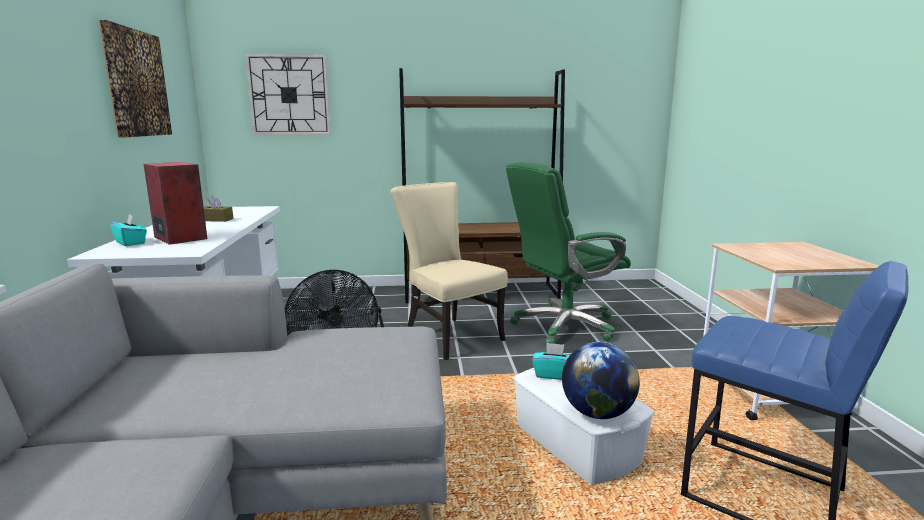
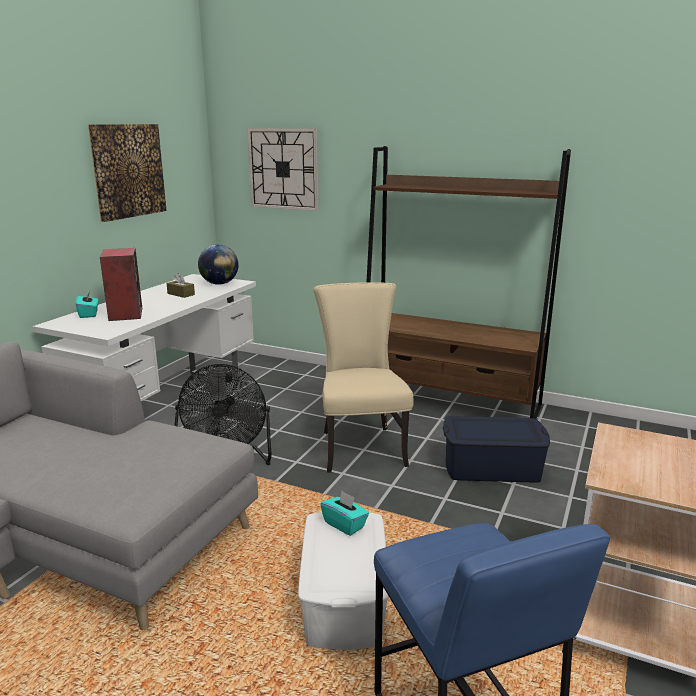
camera: 30 degrees right, 5 degrees up
green office chair [506,162,631,344] -> blue storage box [443,416,550,482]
globe [562,342,640,419] -> globe moved to [198,244,238,285]

